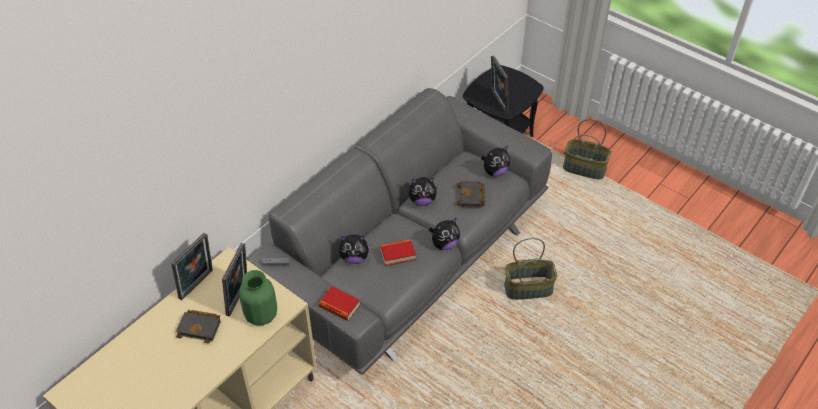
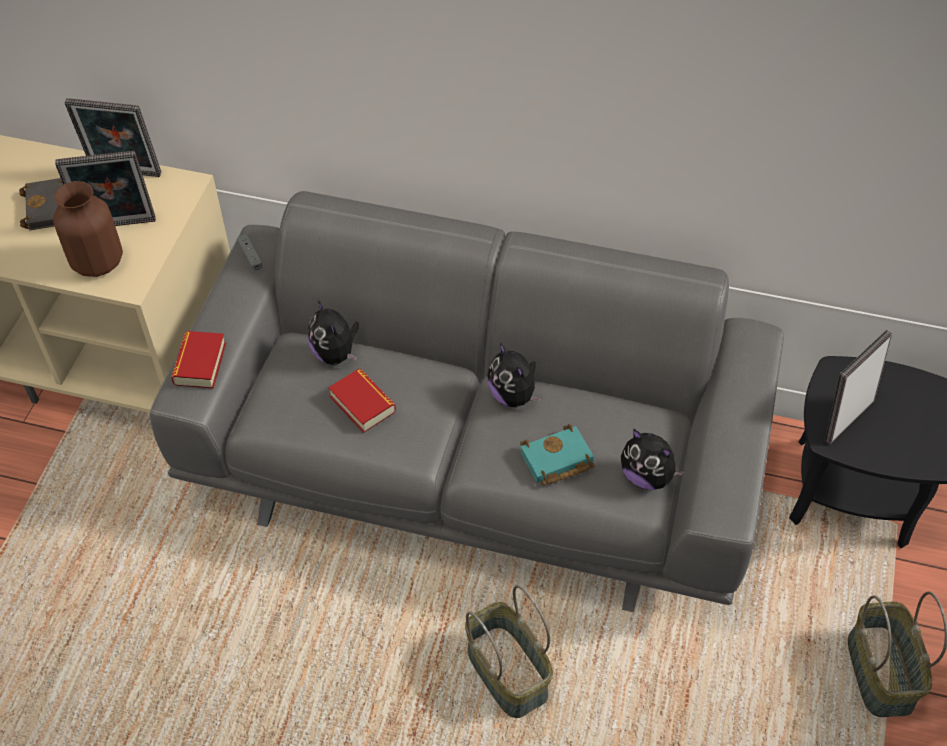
camera: 65 degrees right, 5 degrees up
green vase [239,270,277,325] -> brown vase [53,181,123,277]
plush toy [429,218,460,250] -> none
black book [457,181,485,207] -> turquoise book [520,424,595,486]

